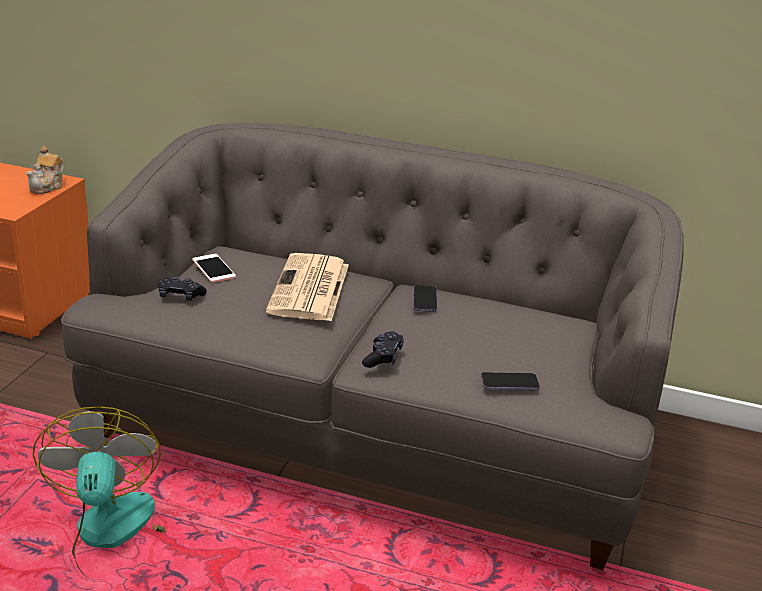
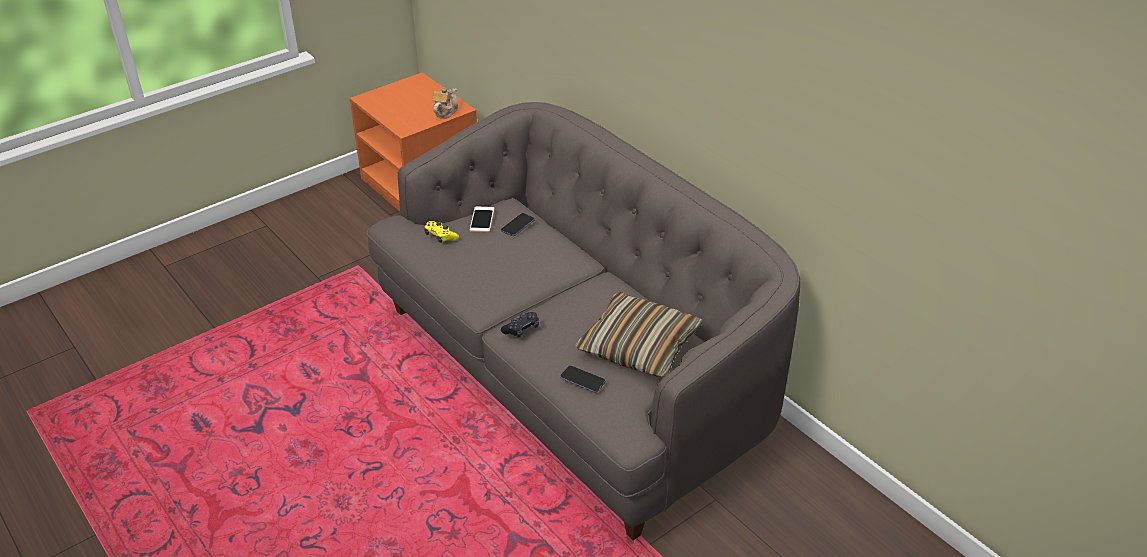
camera: 35 degrees right, 10 degrees up
teapot [26,146,64,194] -> teapot turned 150 degrees clockwise [432,88,458,119]
fan [33,406,166,580] -> none
black game controller [158,276,207,301] -> yellow game controller [424,221,459,243]
newspaper [266,253,349,322] -> none
phone [413,285,437,312] -> phone moved to [501,213,535,236]
none -> pillow [575,292,703,378]

